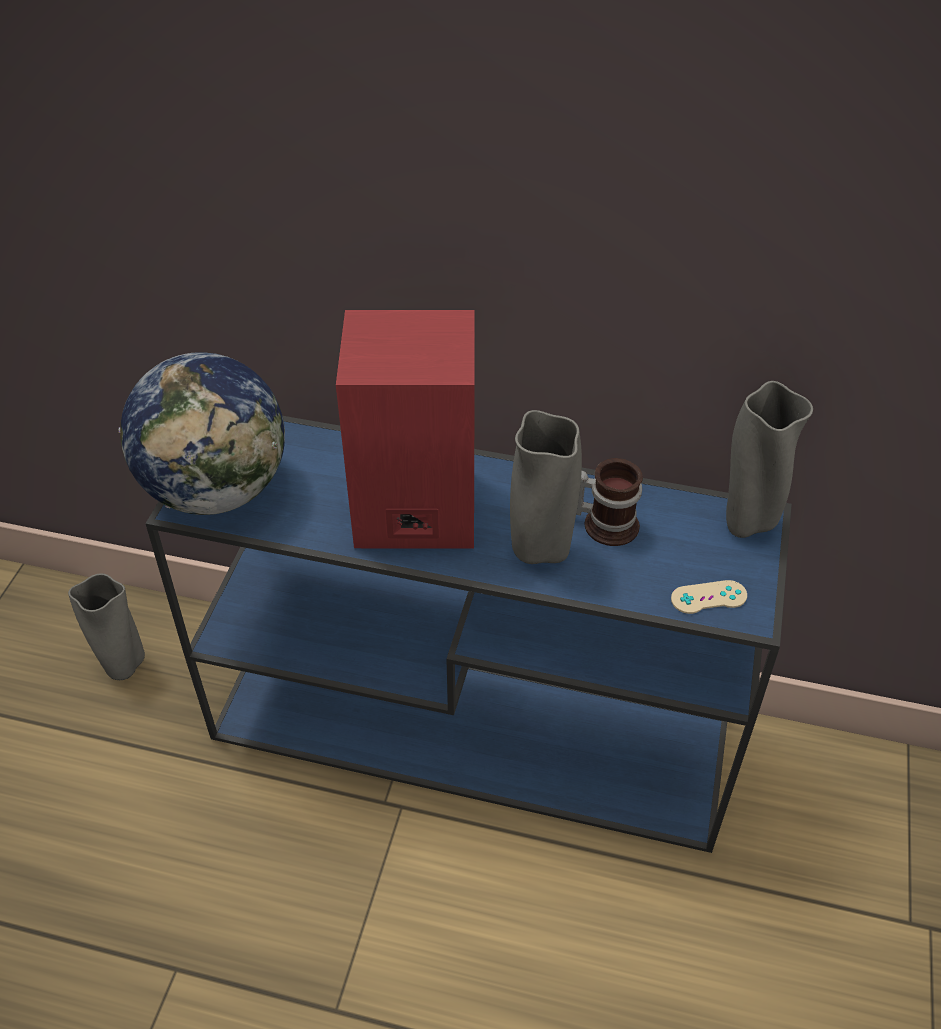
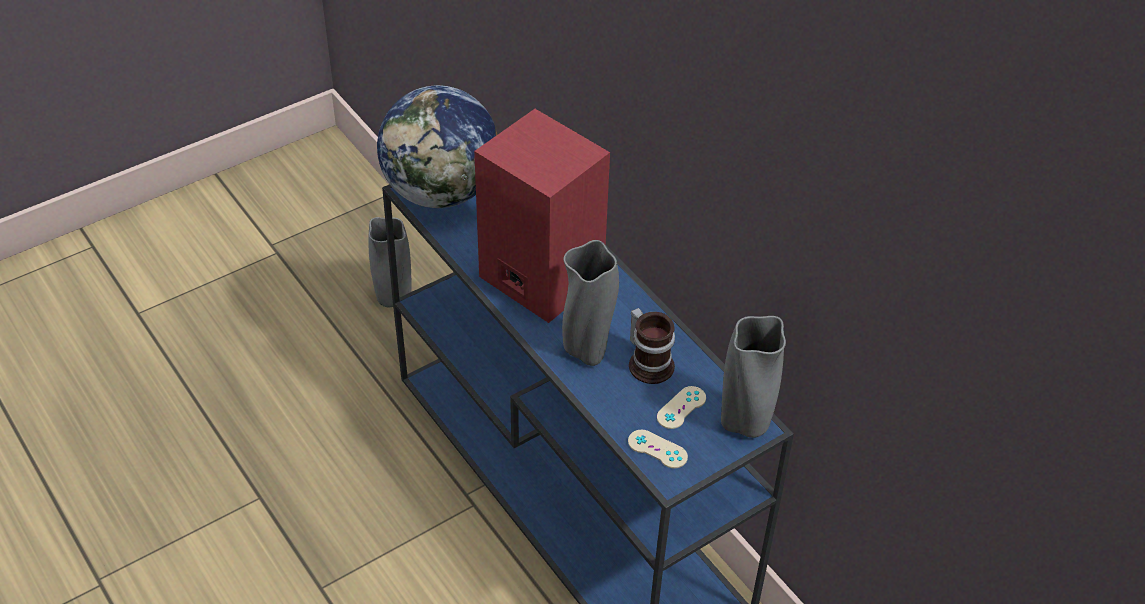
camera: 40 degrees right, 0 degrees up
none -> beige game controller [657,386,706,429]

